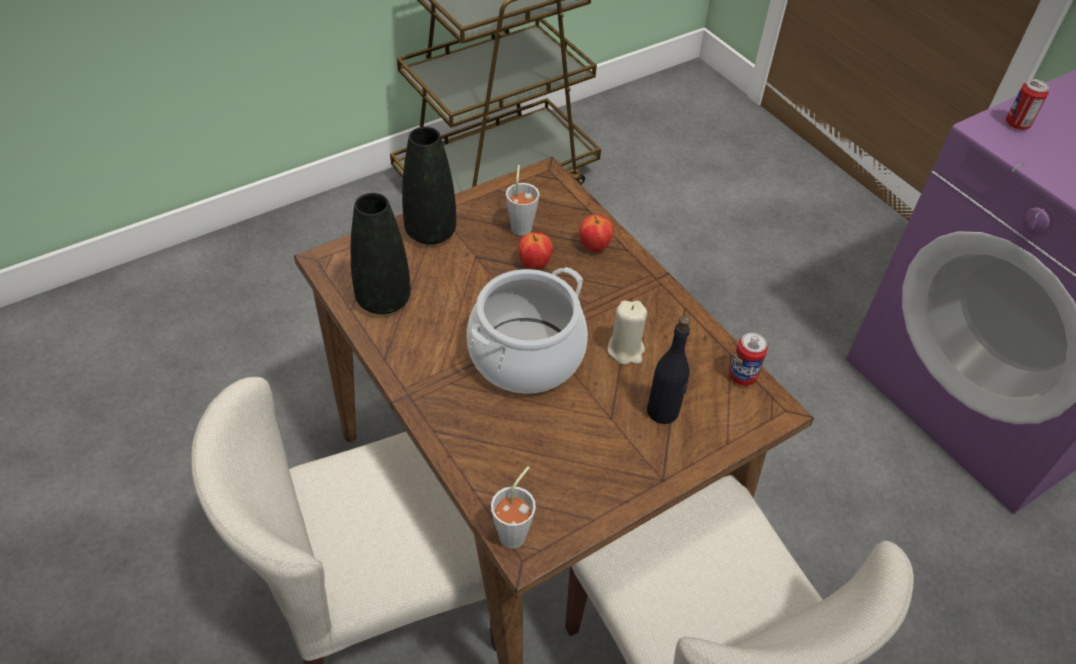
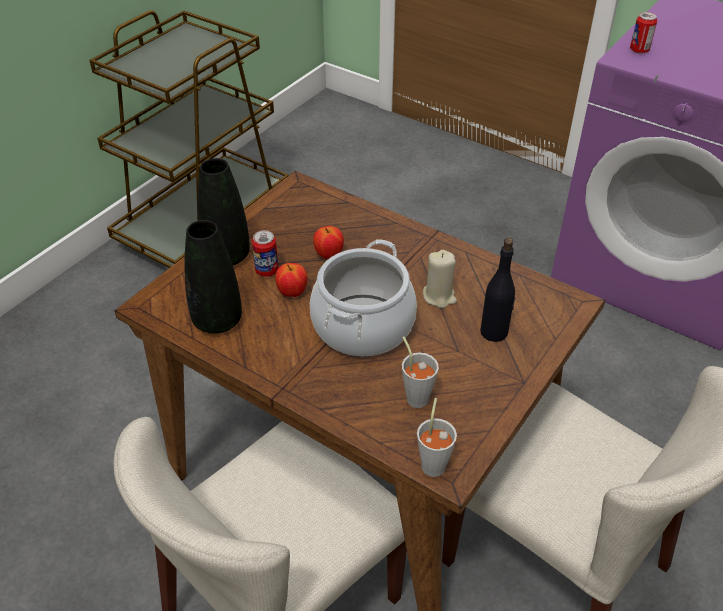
camera: 20 degrees left, 5 degrees down
grey cup [506,165,539,236] -> grey cup moved to [402,336,439,408]
apple [579,215,613,252] -> apple moved to [275,263,308,297]
can [729,333,768,386] -> can moved to [252,230,278,277]

